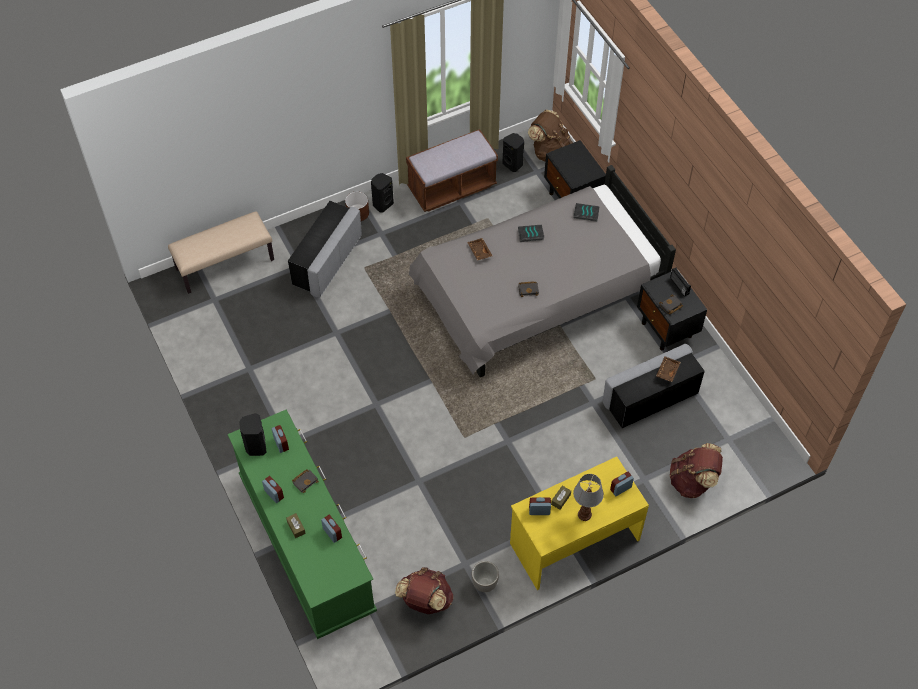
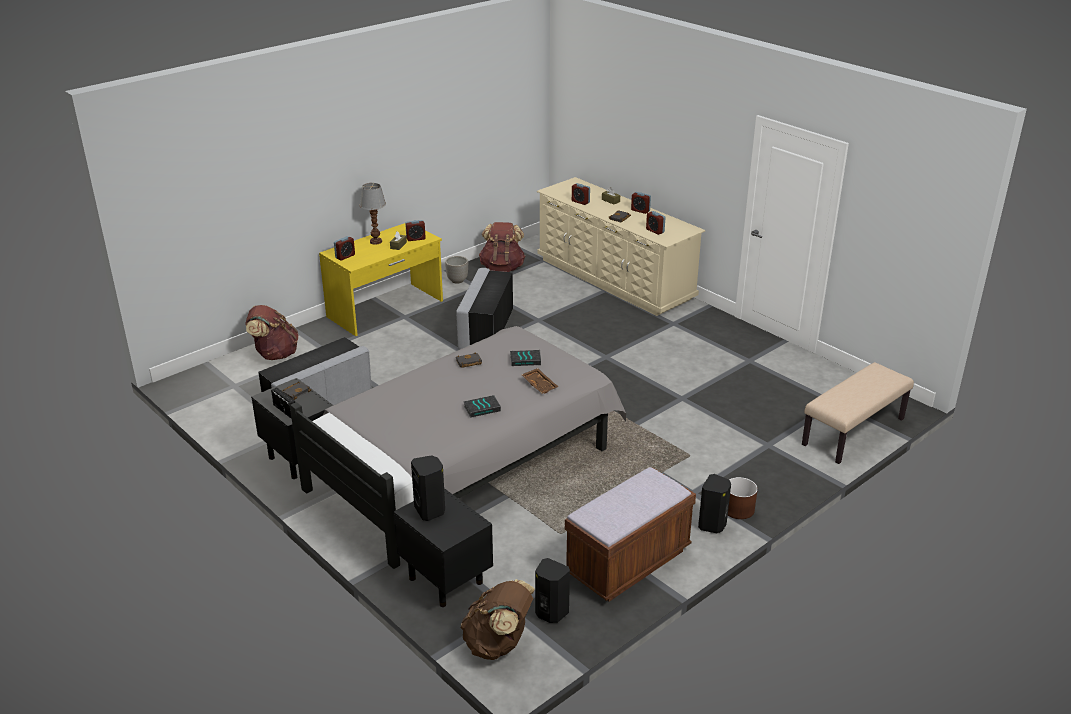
camera: 165 degrees right, 25 degrees down
green dresser [228,410,377,639] -> beige dresser [537,177,705,316]
black speaker [239,413,267,456] -> black speaker moved to [411,455,445,521]
grey ottoman [288,201,362,298] -> grey ottoman moved to [456,268,513,350]
book [573,203,600,222] -> book moved to [510,350,541,366]
brown tray [656,356,681,382] -> none

